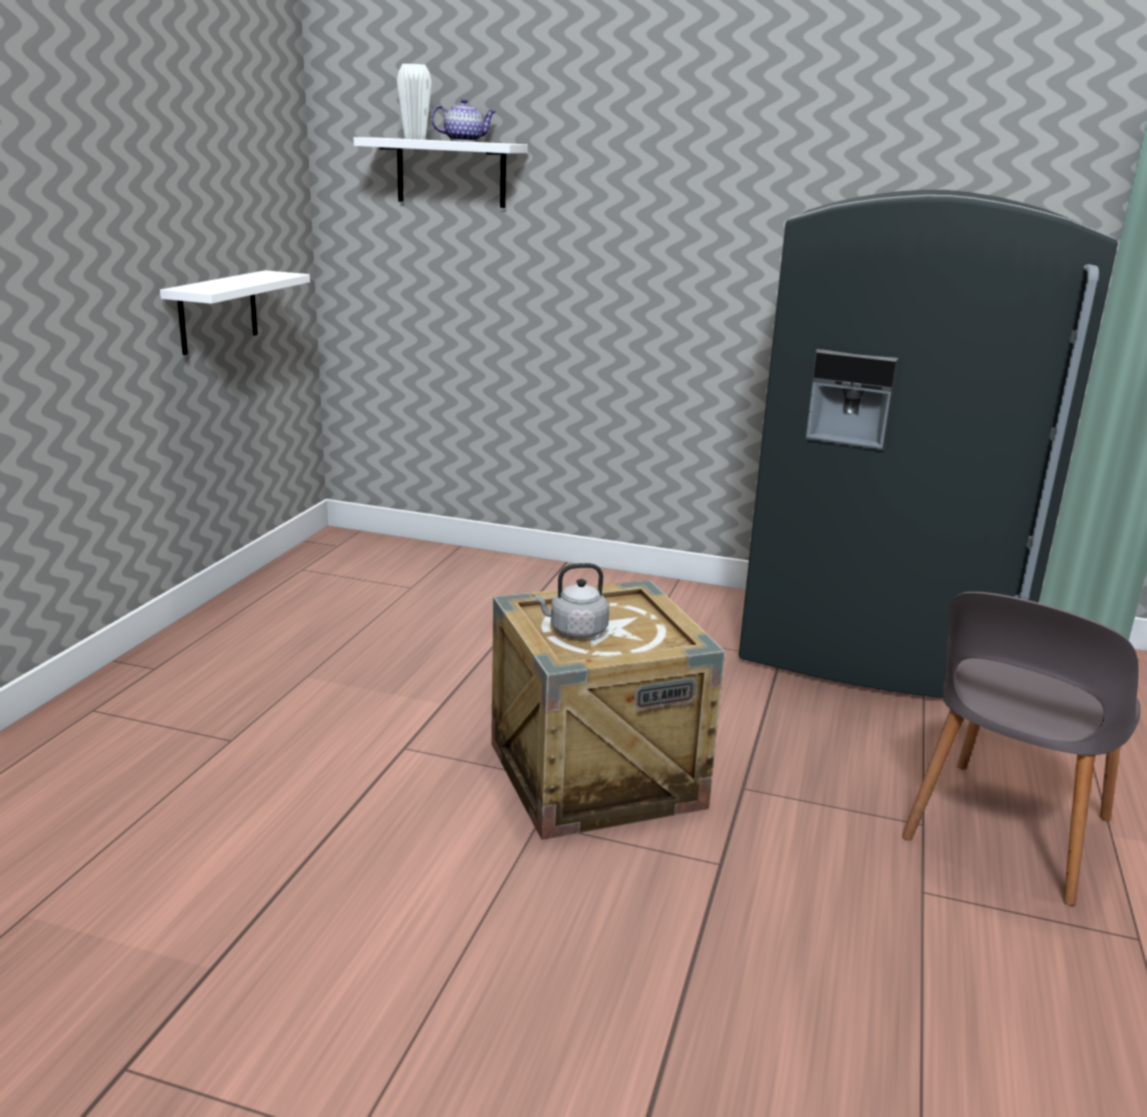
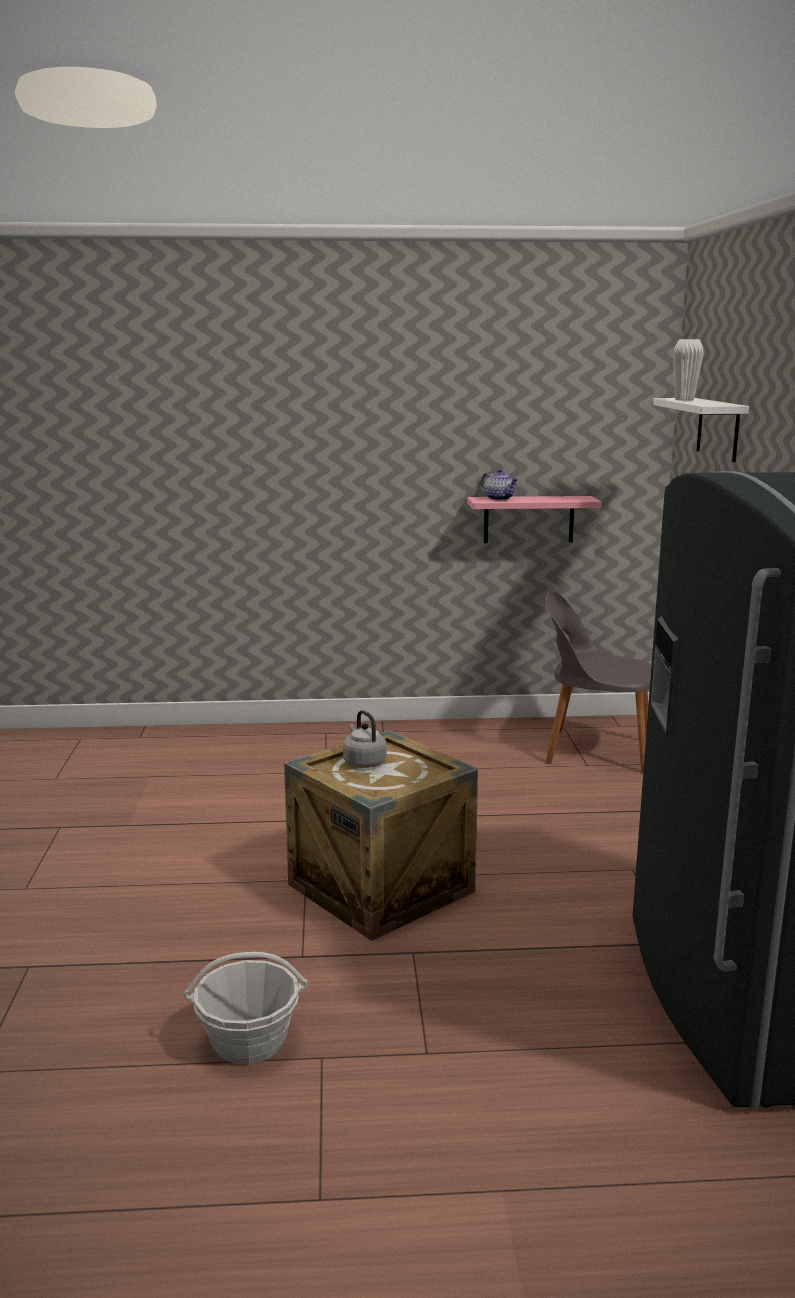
camera: 70 degrees right, 5 degrees down
white shelf [160,270,310,355] -> pink shelf [467,496,602,543]
teapot [431,99,496,142] -> teapot moved to [481,469,519,500]
grey chair [902,592,1141,906] -> grey chair moved to [545,591,651,773]
none -> basket [184,952,308,1064]

